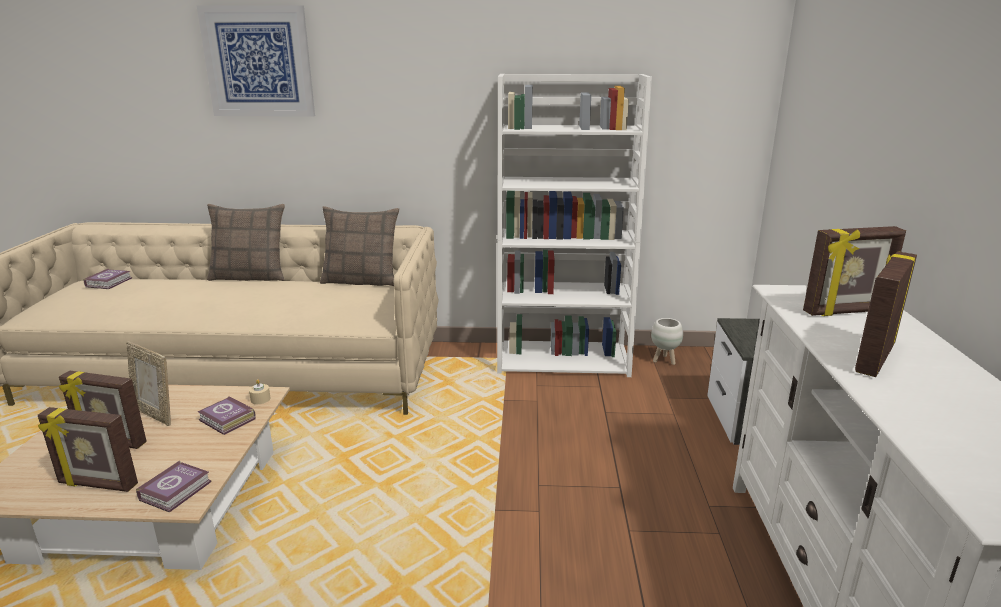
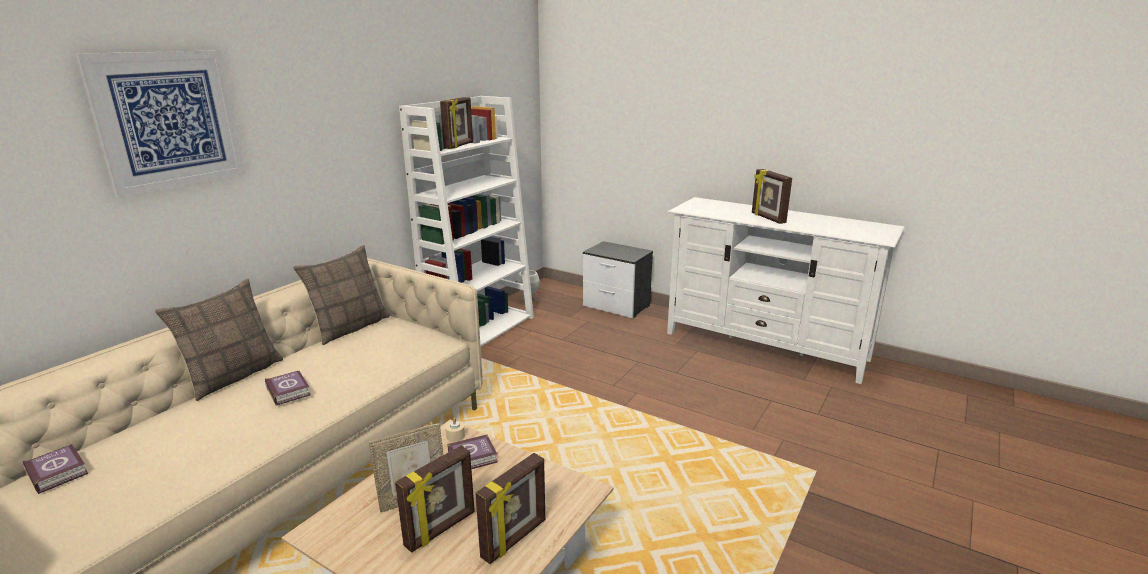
camera: 60 degrees left, 0 degrees up
book [136,461,211,512] -> book moved to [265,371,311,406]
picture frame [803,226,906,316] -> picture frame moved to [440,97,473,149]

